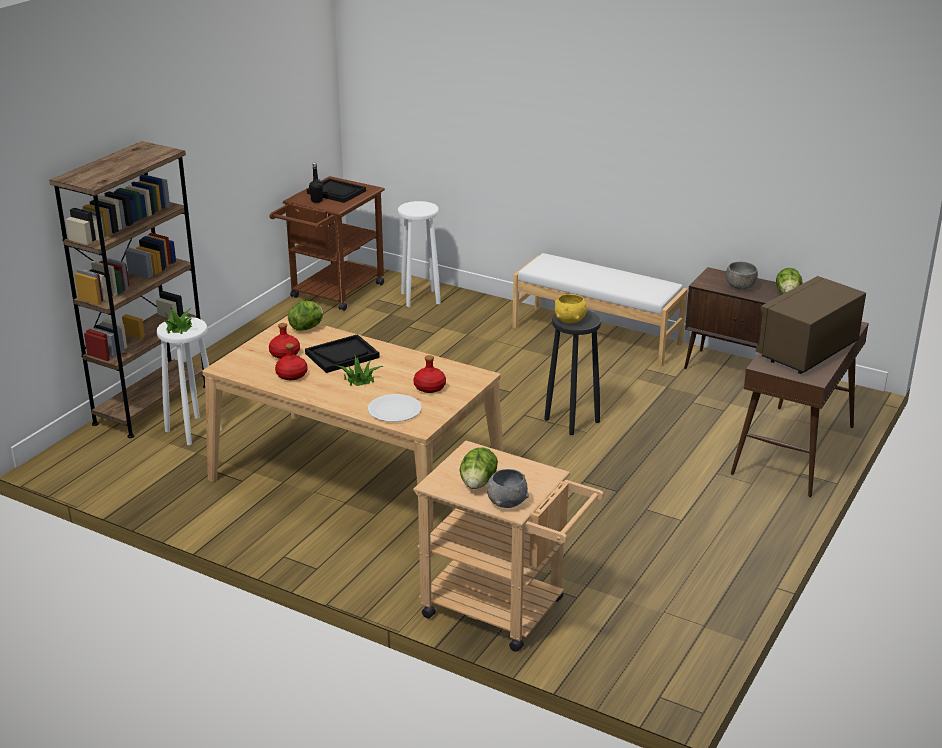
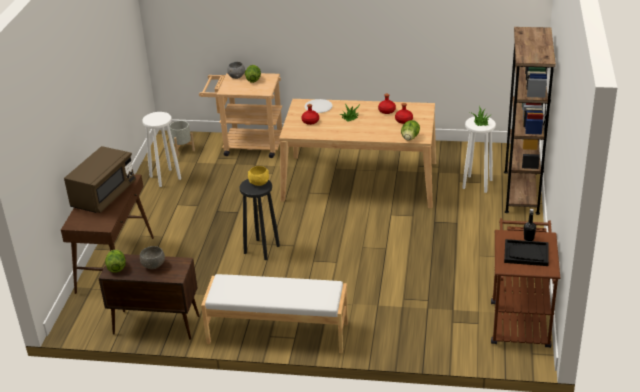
camera: 160 degrees right, 5 degrees up
black tray [305,334,380,373] -> none
white stool [398,201,440,307] -> white stool moved to [142,112,181,187]
none -> grey planter [169,120,195,156]

